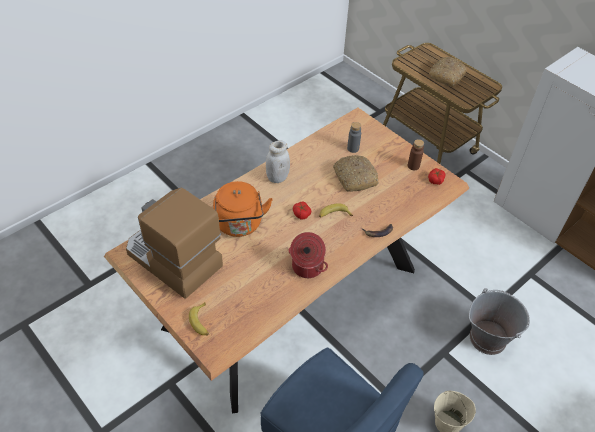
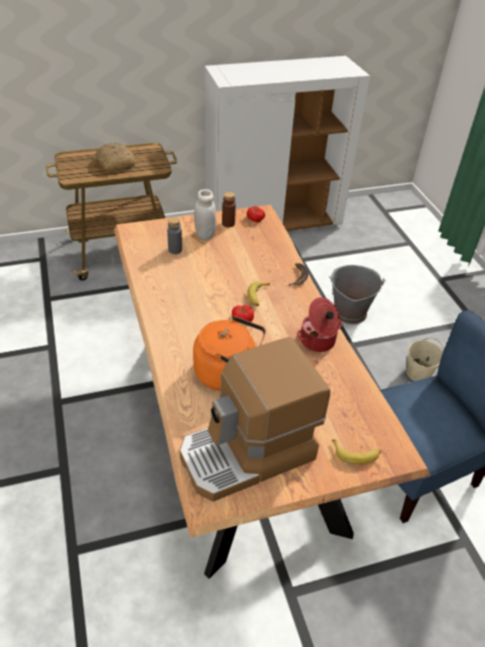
camera: 65 degrees left, 5 degrees down
white jar [266,140,290,183] -> white jar moved to [194,189,216,240]
bread [333,155,378,192] -> none

